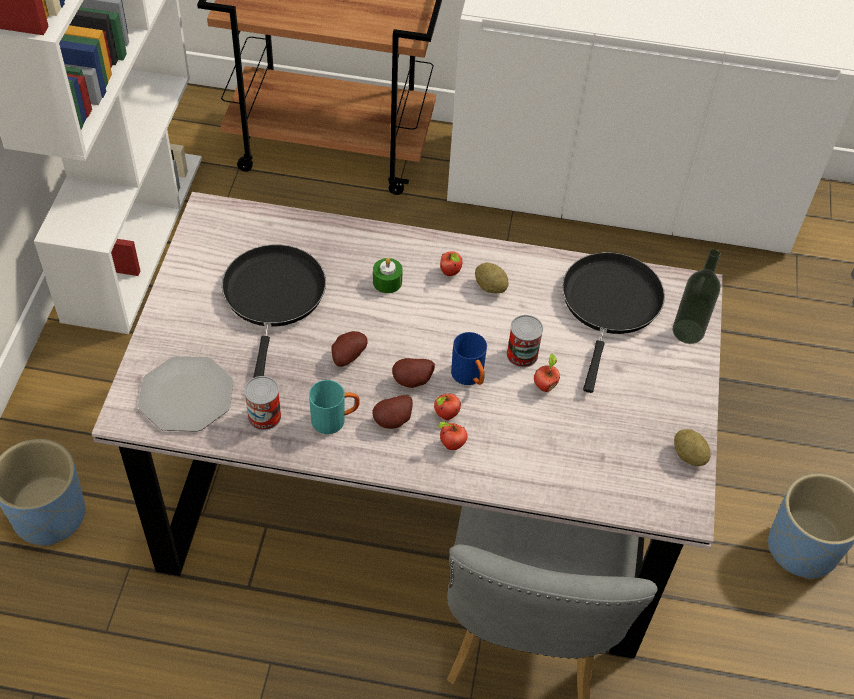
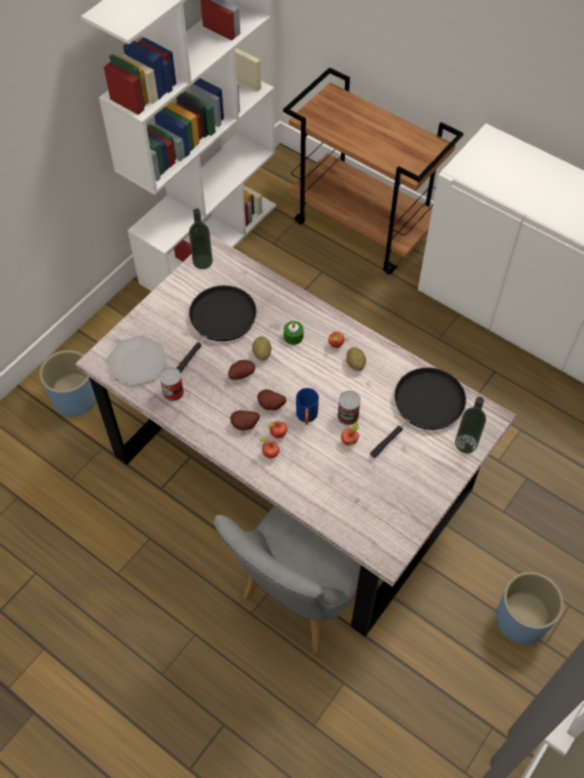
camera: 30 degrees right, 5 degrees up
turquoise mug [309,380,359,434] -> none
potato [674,429,710,466] -> potato moved to [252,336,271,361]
none -> bottle [189,208,213,269]

